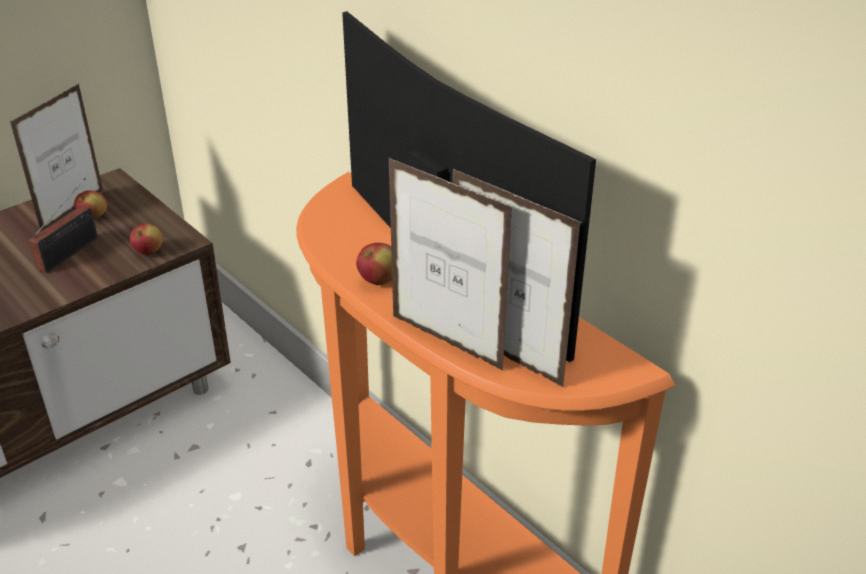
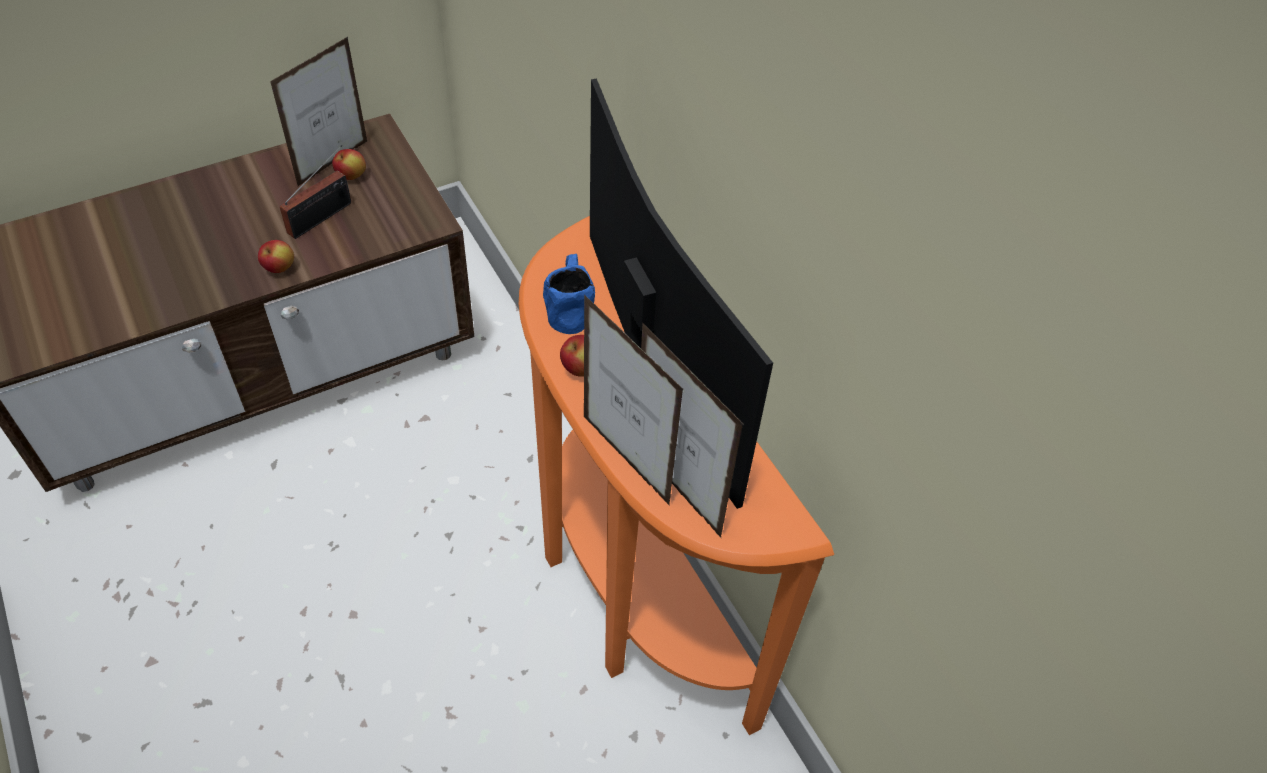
camera: 10 degrees right, 15 degrees up
apple [130,223,163,255] -> apple moved to [258,240,294,273]
none -> blue mug [543,254,595,334]

